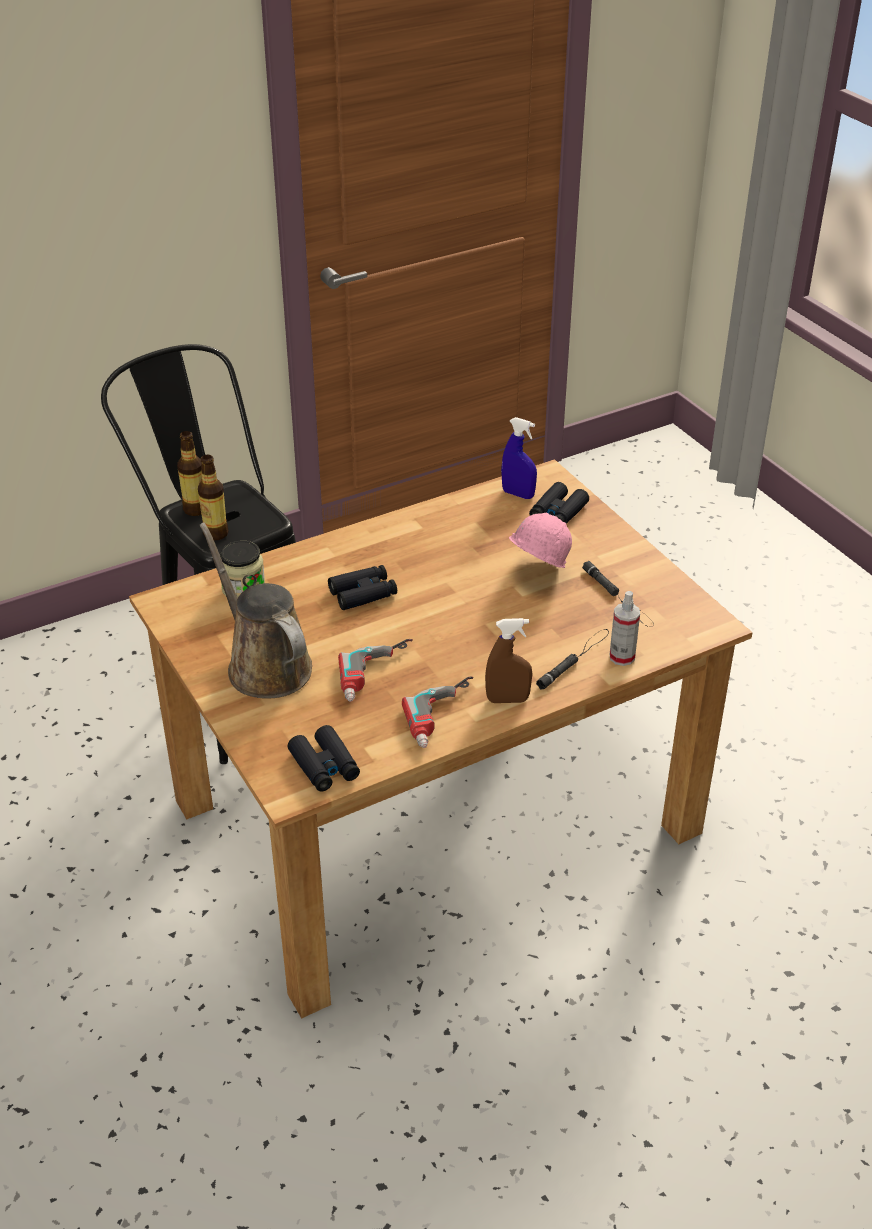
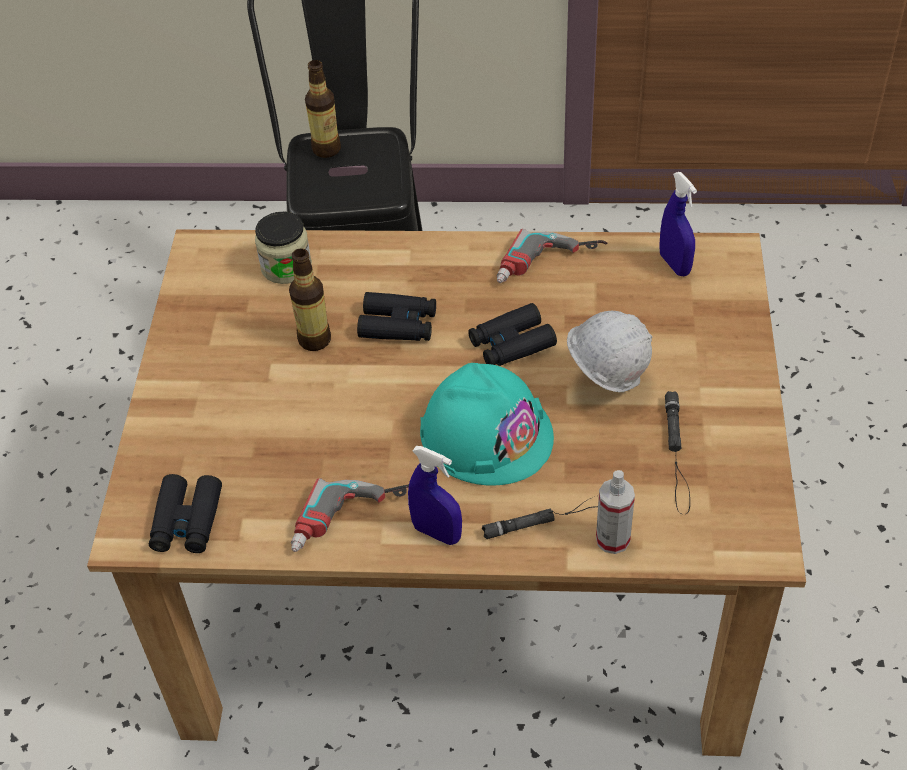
camera: 35 degrees right, 10 degrees up
bottle [198,455,229,540] -> bottle moved to [289,248,331,351]
brown watering can [199,522,312,699] -> none
power drill [338,639,413,702] -> power drill moved to [497,229,607,283]
brown spray bottle [485,618,532,703] -> blue spray bottle [408,446,462,545]
pink hard hat [509,512,572,568] -> white hard hat [567,311,653,392]
black binoculars [529,482,589,524] -> black binoculars moved to [468,303,557,366]
none -> turquoise hard hat [420,363,554,486]

